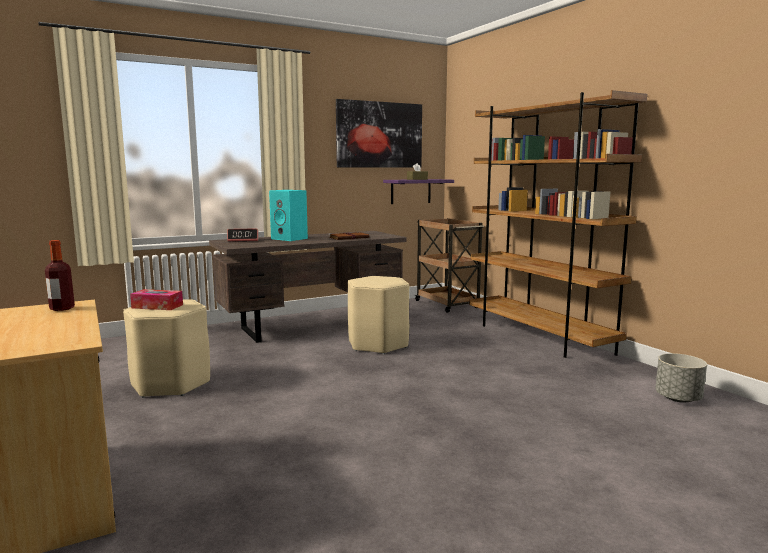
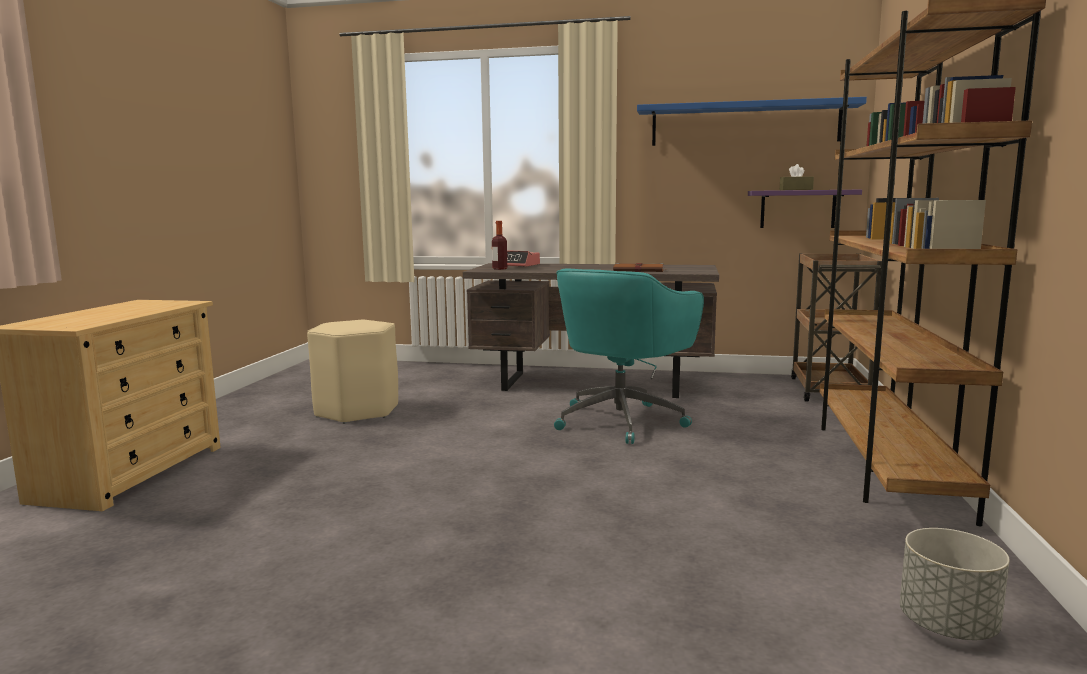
camera: 40 degrees right, 0 degrees up
bottle [45,240,75,311] -> bottle moved to [492,221,507,270]
tissue box [130,289,183,310] -> none
turquoise speaker [269,190,308,241] -> none
picture [336,99,422,168] -> blue shelf [637,97,867,146]
beige stool [348,276,409,354] -> turquoise office chair [554,269,704,444]

